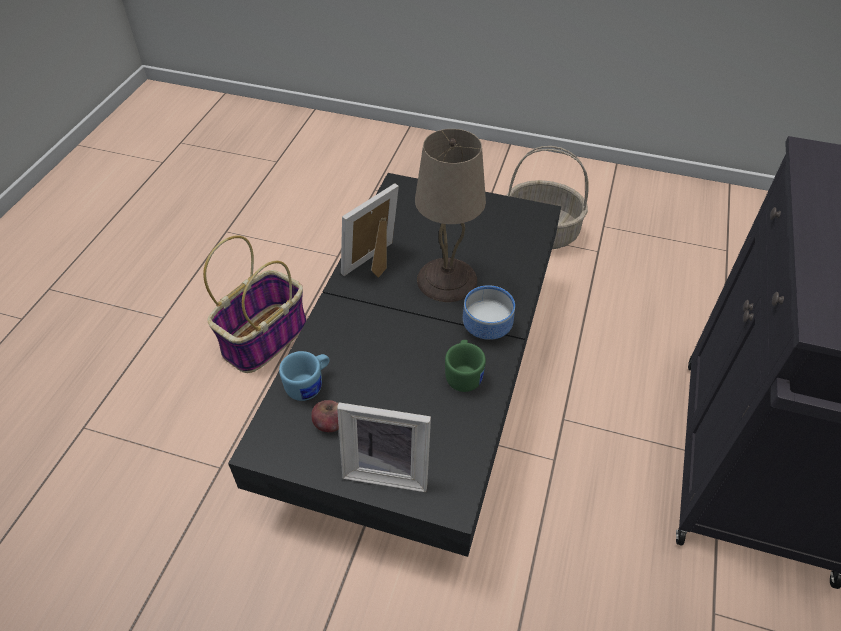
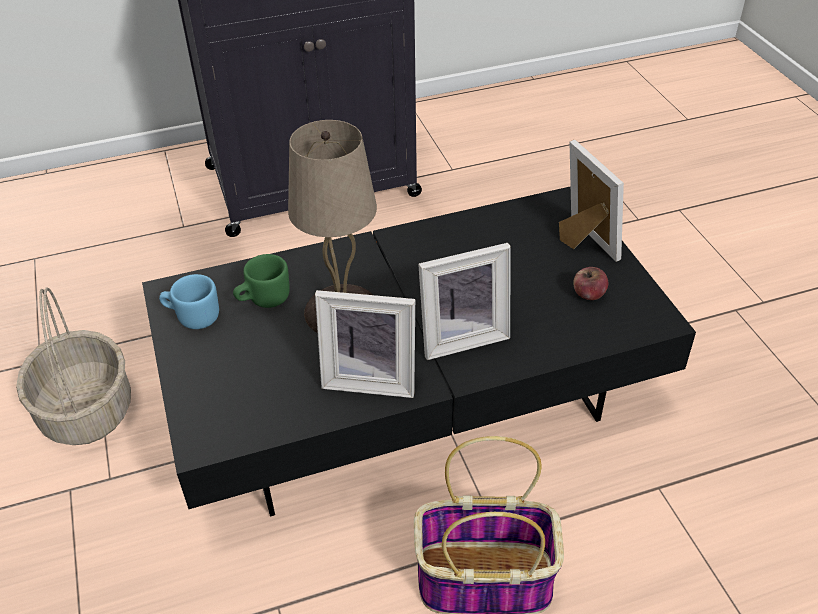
camera: 125 degrees left, 5 degrees down
blue mug [279,351,330,401] -> blue mug moved to [159,274,219,329]
green mug [445,340,486,392] -> green mug moved to [233,254,290,308]
bowl [463,285,515,340] -> none
none -> picture frame [418,243,510,360]

